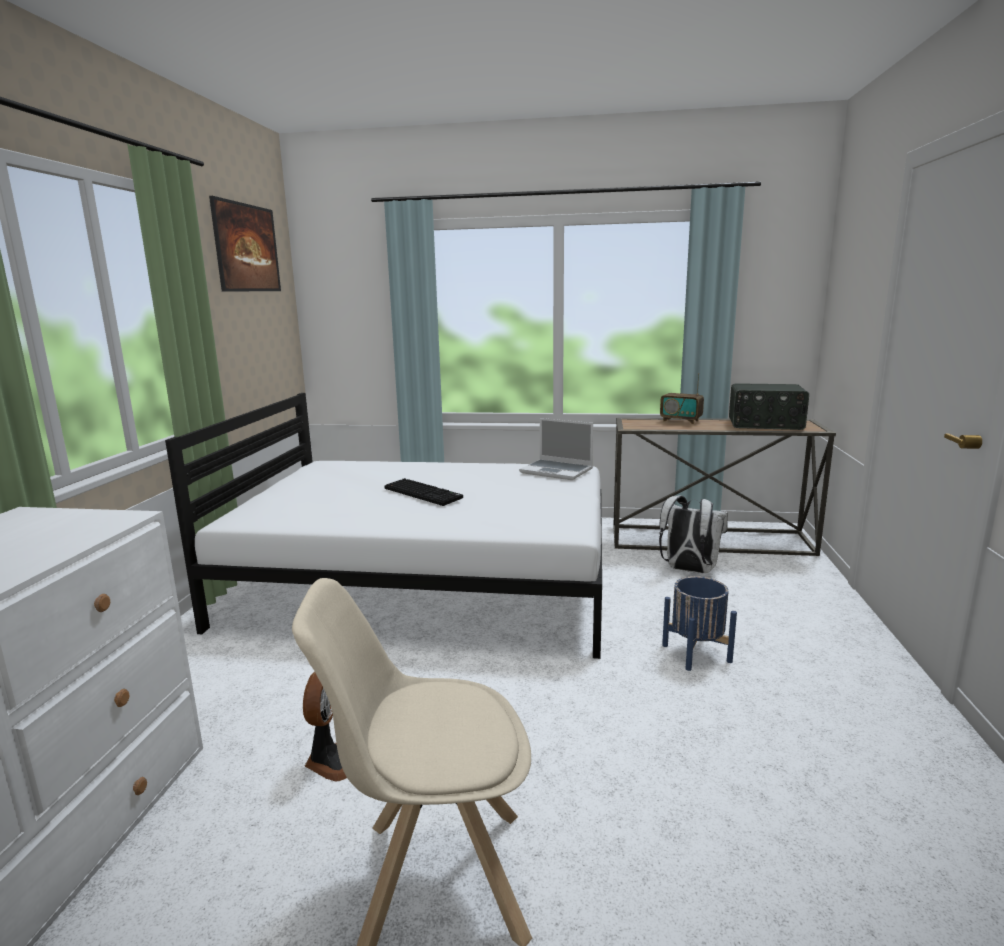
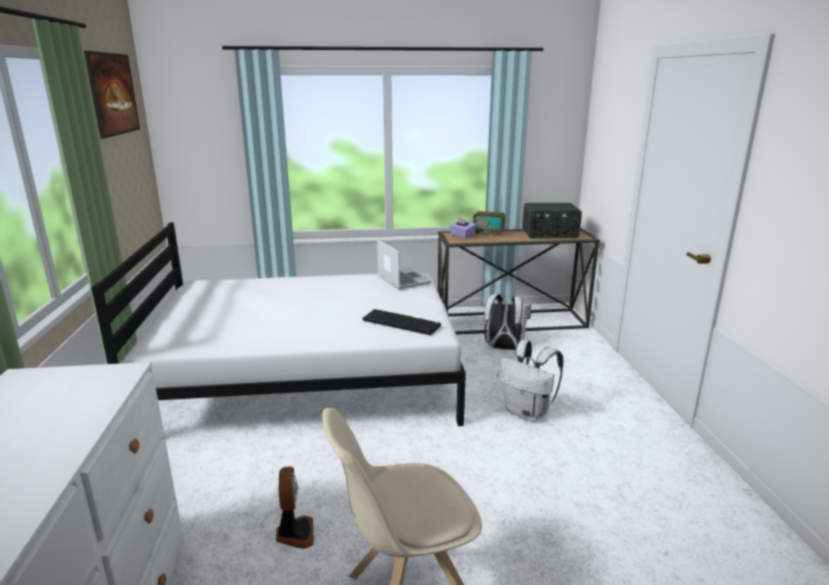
camera: 15 degrees left, 5 degrees up
keyboard [384,478,463,506] -> keyboard moved to [363,309,441,335]
laptop [519,418,593,480] -> laptop turned 135 degrees counterclockwise [377,240,431,289]
blue planter [662,576,737,671] -> white backpack [498,340,563,422]
none -> purple tissue box [449,217,476,238]

